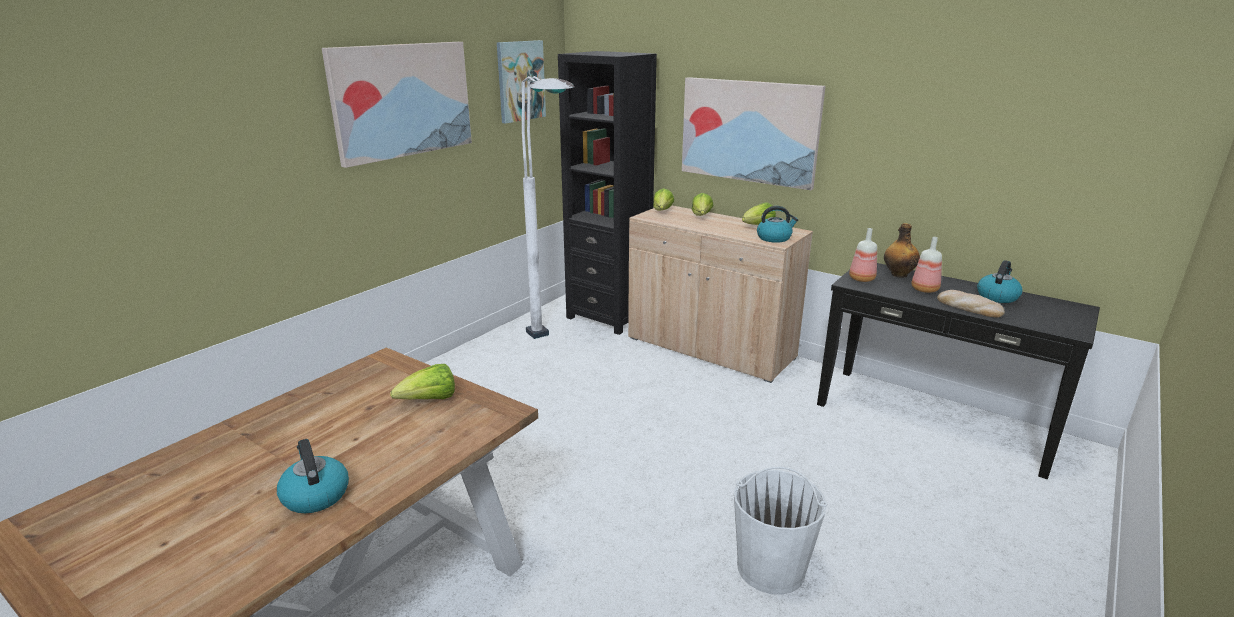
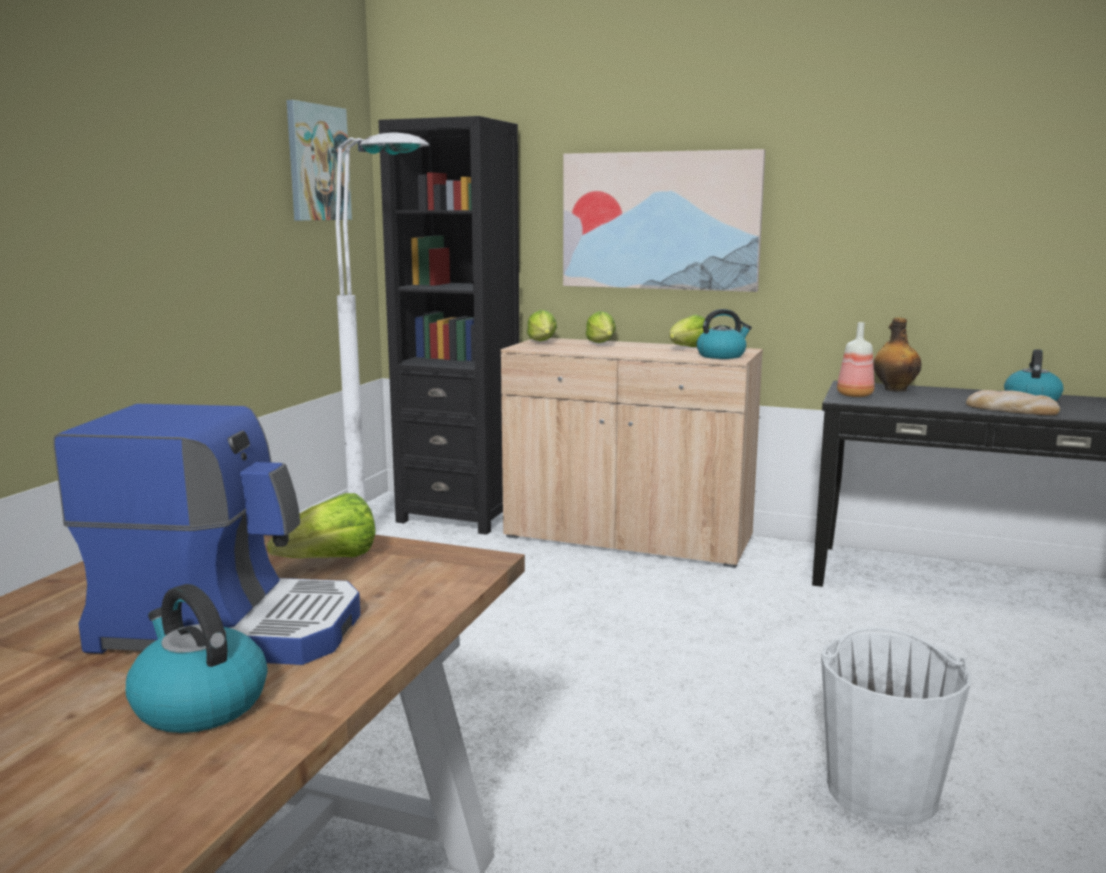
camera: 15 degrees left, 10 degrees down
picture [322,42,472,168] -> none
bottle [911,237,942,293] -> none
none -> coffee machine [53,403,361,665]

